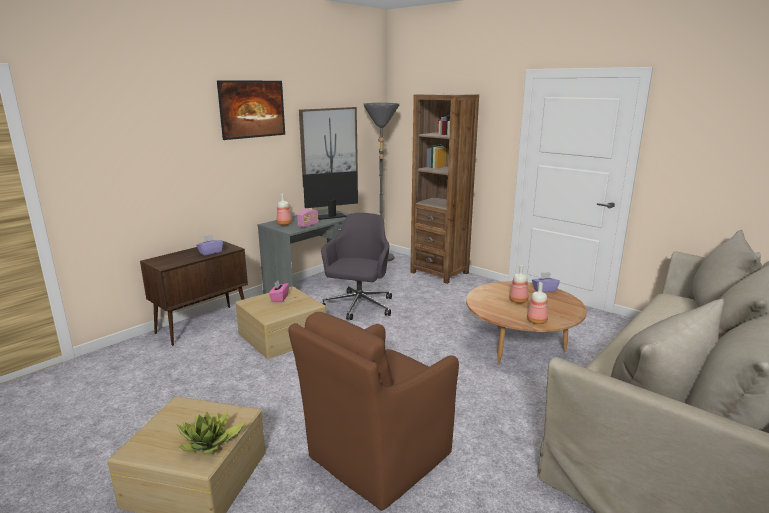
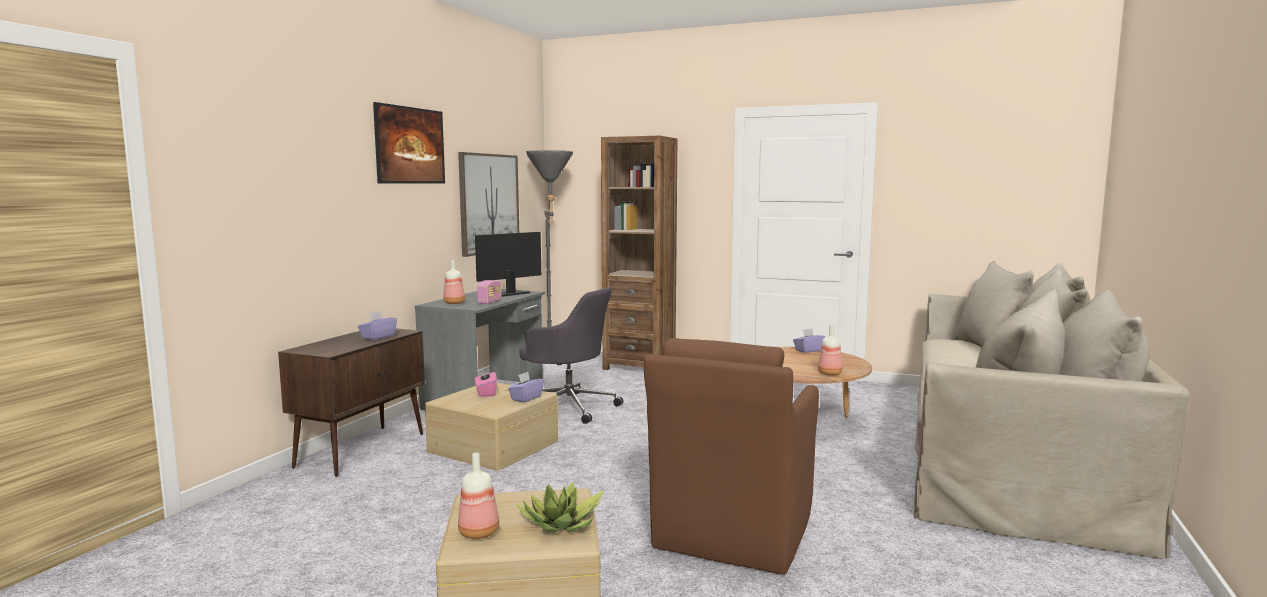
camera: 20 degrees left, 10 degrees down
grey office chair [320,213,392,320] -> grey office chair turned 120 degrees clockwise [519,287,623,424]
bottle [509,265,528,303] -> bottle moved to [458,453,499,539]
none -> purple tissue box [508,372,544,403]

